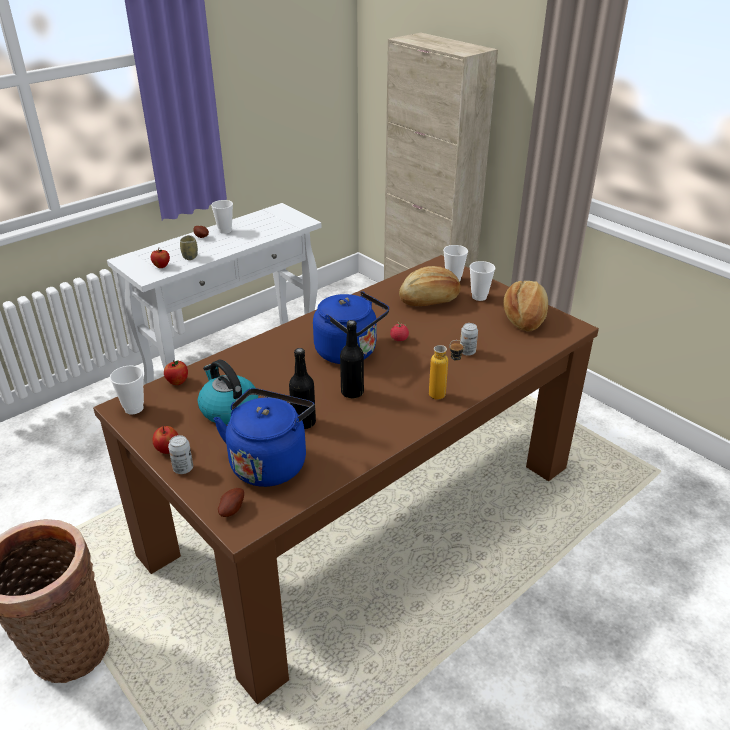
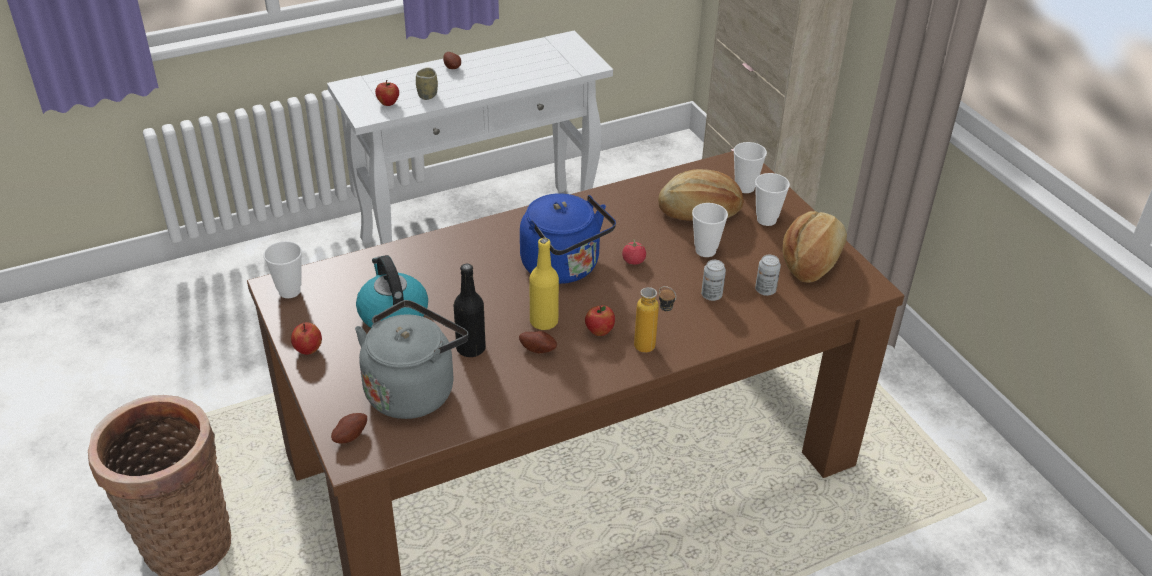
camera: 15 degrees right, 5 degrees up
apple [164,360,188,385] -> apple moved to [585,305,615,336]
can [168,435,193,474] -> can moved to [755,255,781,296]
cup [211,200,233,234] -> cup moved to [692,203,728,257]
blue kettle [214,388,315,487] -> grey kettle [355,300,468,419]
black bottle [340,320,364,399] -> yellow bottle [529,238,559,330]
none -> potato [519,331,557,354]

